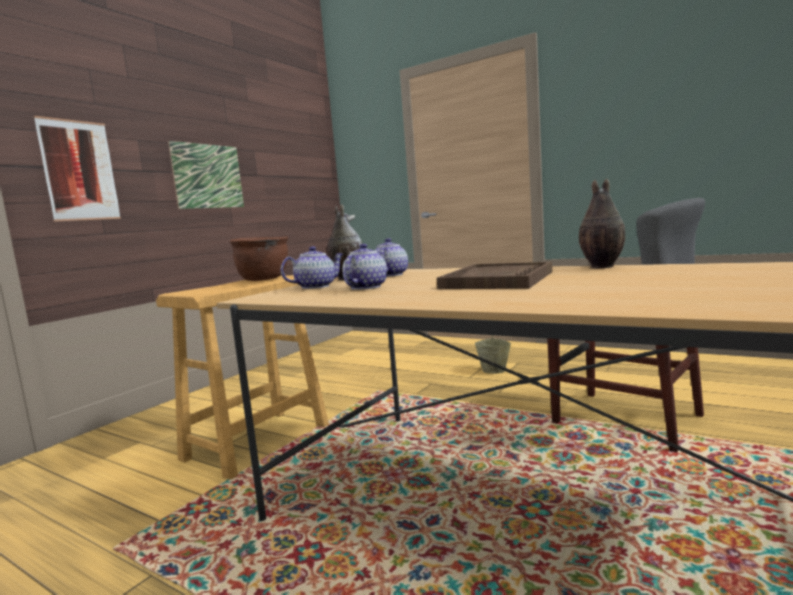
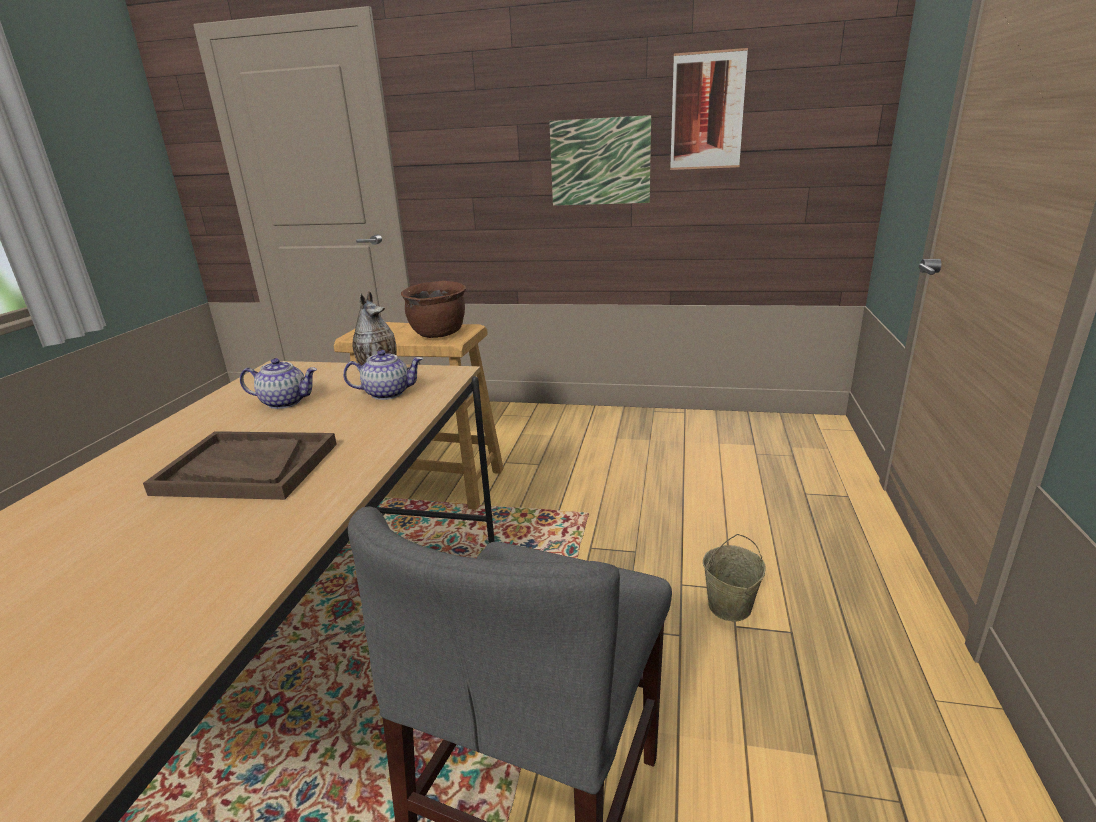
camera: 70 degrees right, 15 degrees up
picture [33,116,121,222] -> picture moved to [670,48,748,170]
teapot [280,246,344,289] -> none
vase [579,179,625,268] -> none

